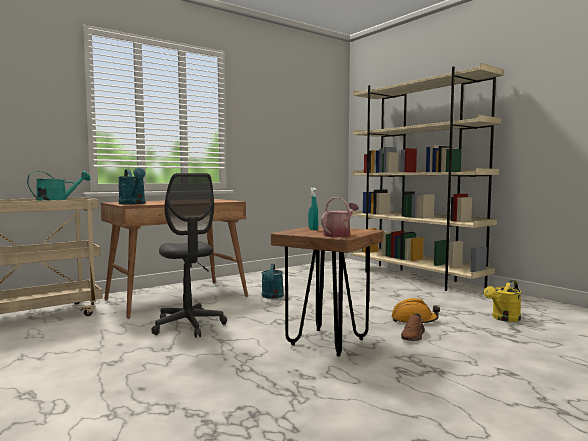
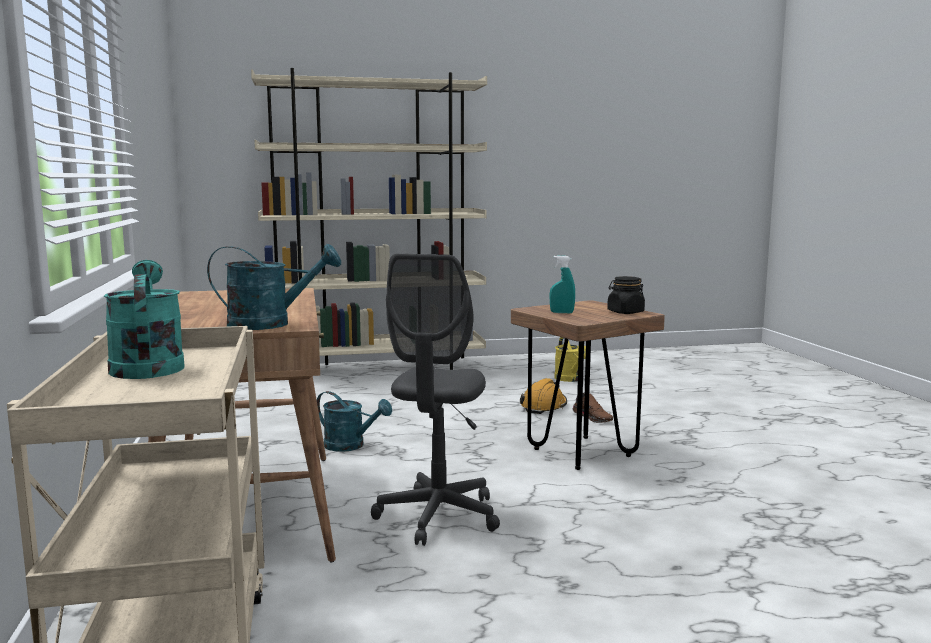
camera: 65 degrees left, 5 degrees up
grey office chair [151,173,227,338] -> grey office chair turned 105 degrees clockwise [371,254,500,546]
watering can [321,197,359,237] -> black jar [607,276,645,314]

